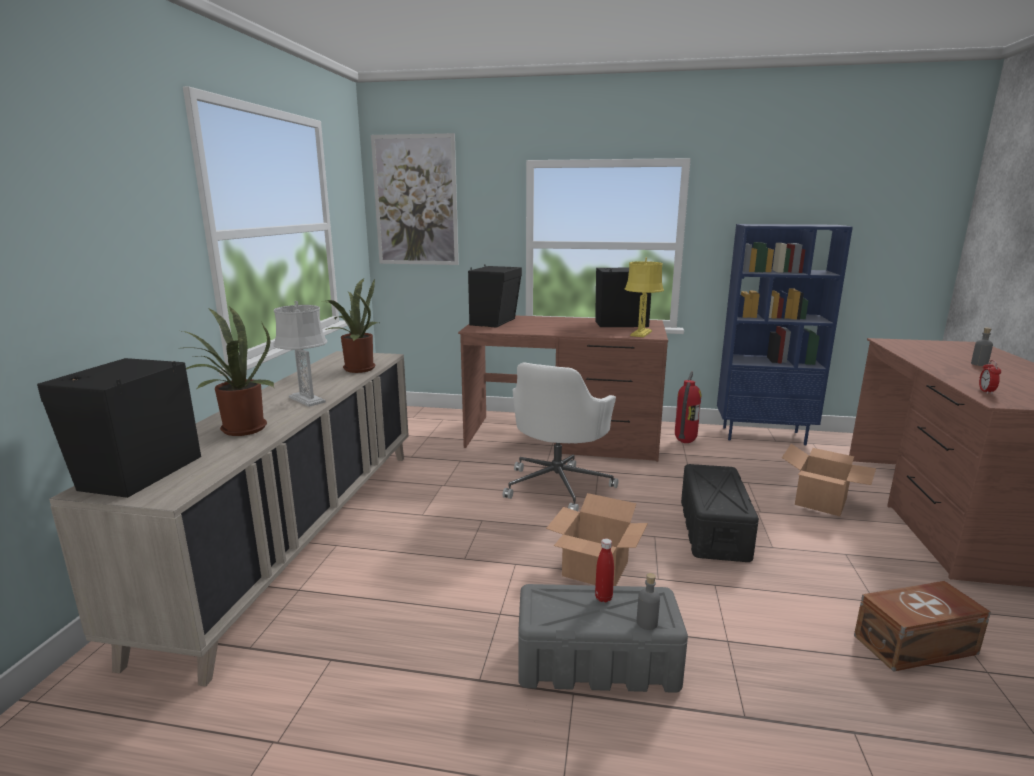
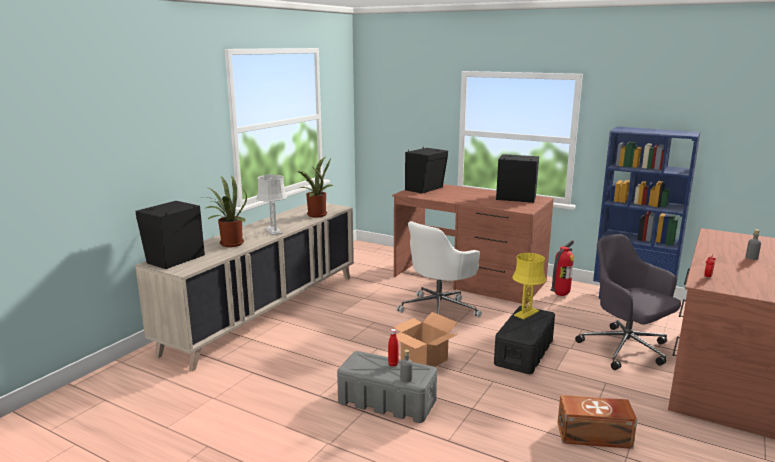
camera: 20 degrees right, 0 degrees up
picture [371,133,459,265] -> none
yellow table lamp [625,257,664,337] -> yellow table lamp moved to [512,253,546,319]
cardboard box [782,444,876,516] -> grey office chair [575,234,681,370]

